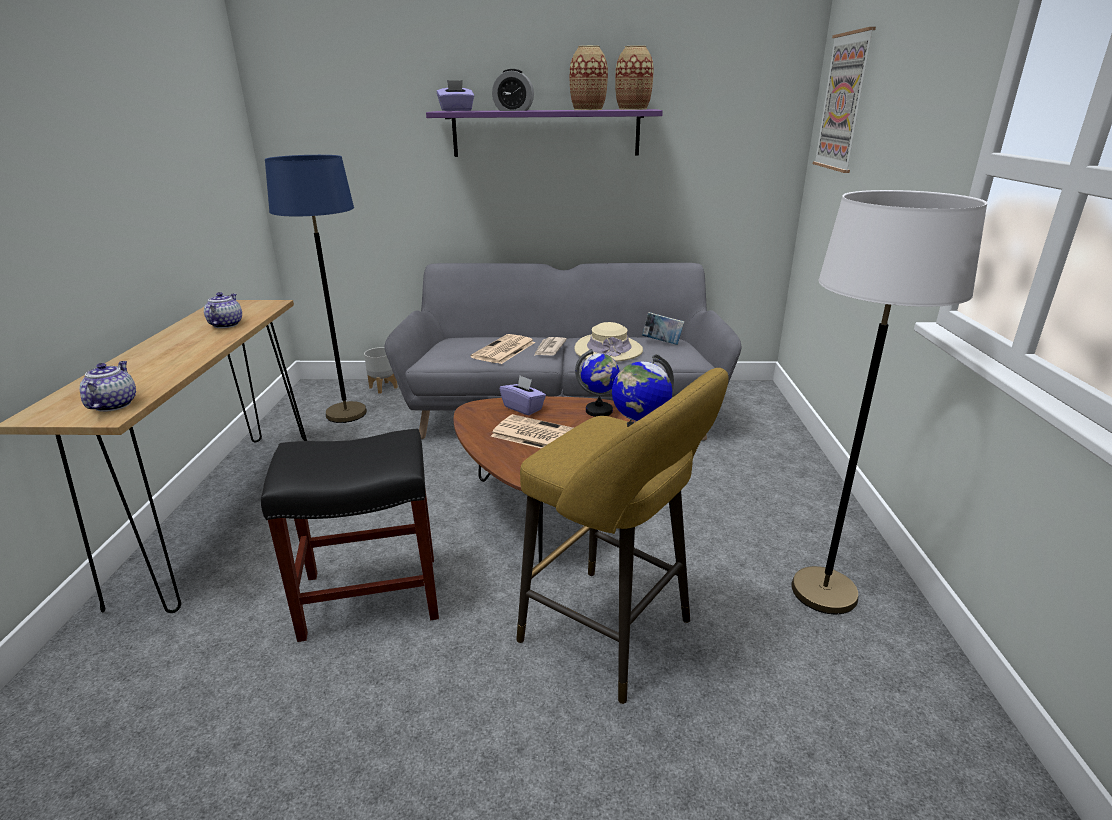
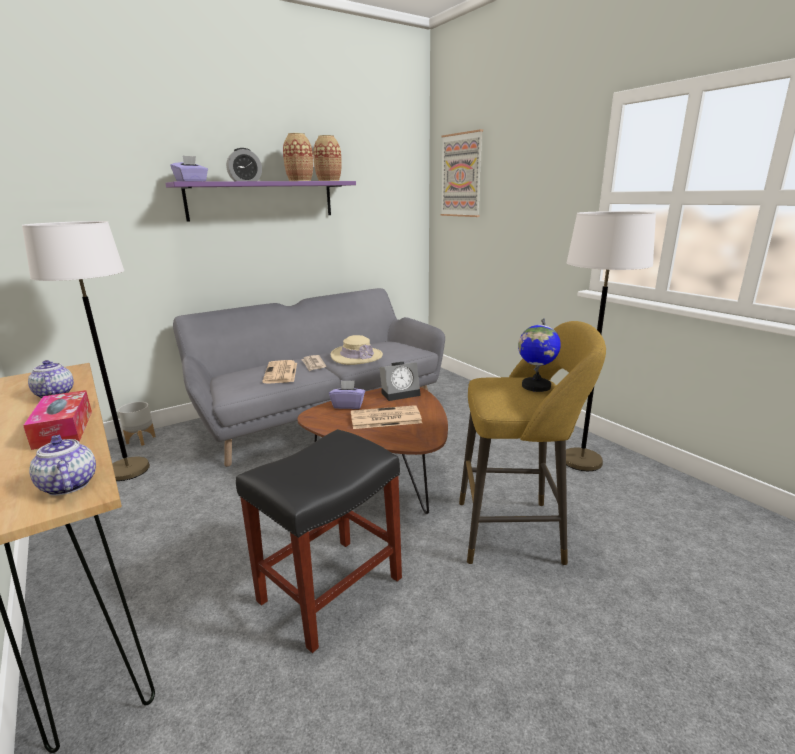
camera: 35 degrees left, 5 degrees down
blue floor lamp [265,155,367,423] -> white floor lamp [22,221,150,481]
globe [575,349,620,417] -> alarm clock [379,362,421,401]
book [642,312,684,345] -> none
none -> tissue box [23,390,92,450]

